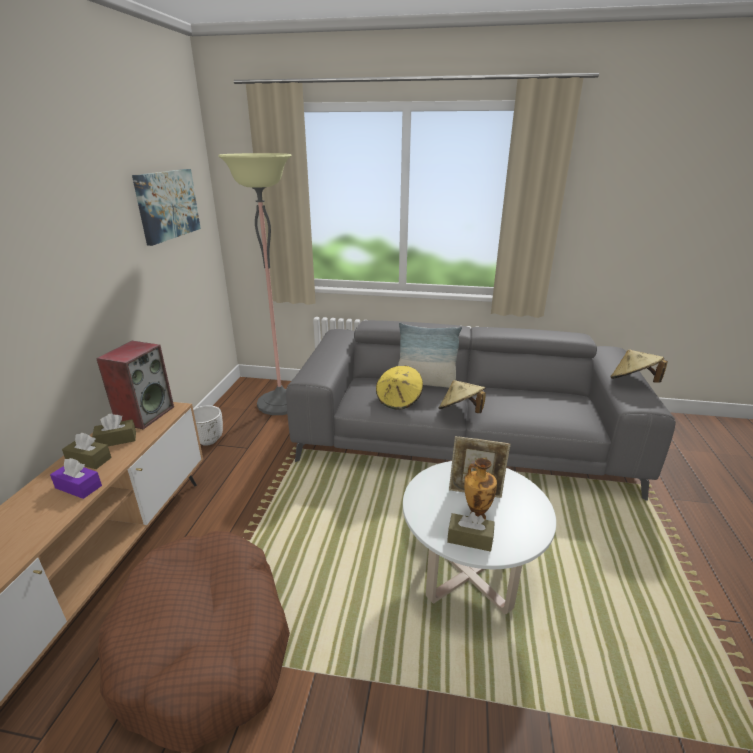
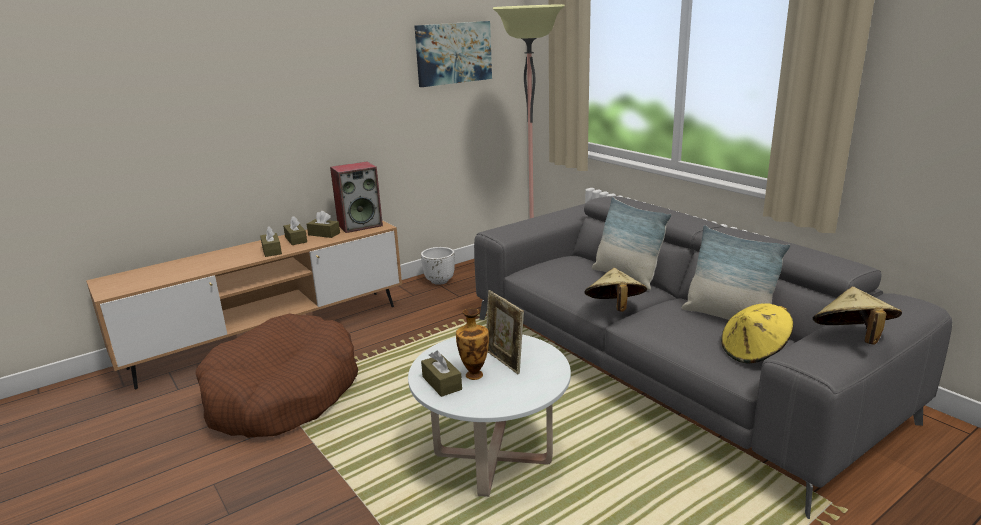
camera: 45 degrees right, 5 degrees down
purple tissue box [50,458,102,499] -> brown tissue box [260,226,282,257]
yellow hat [376,366,423,410] -> yellow hat moved to [721,303,793,364]
none -> pillow [682,225,790,320]

